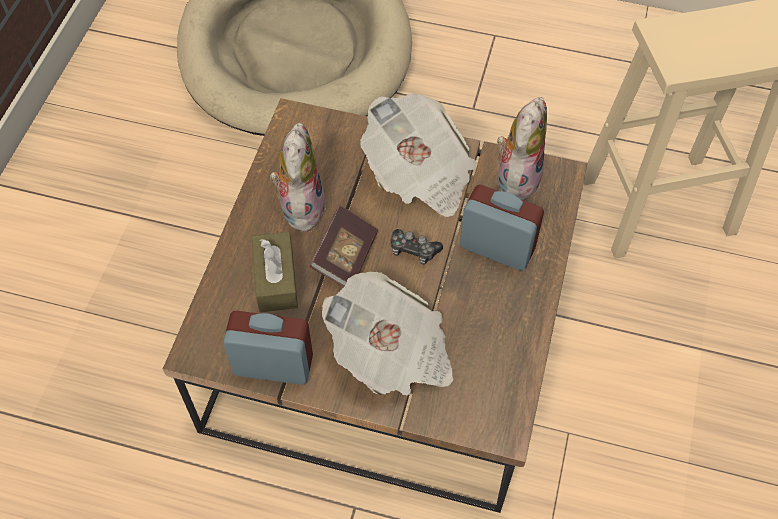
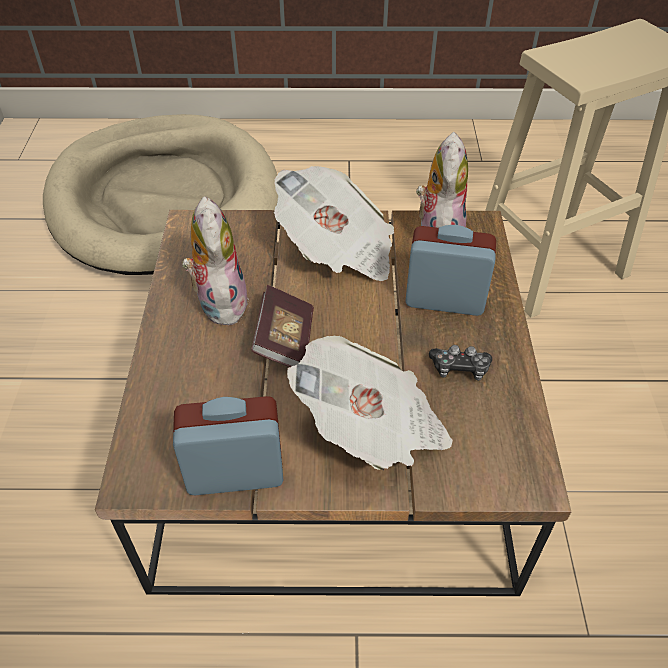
camera: 15 degrees left, 10 degrees down
brown tissue box [252,232,298,312] -> none
game controller [391,229,443,265] -> game controller moved to [429,345,492,381]

